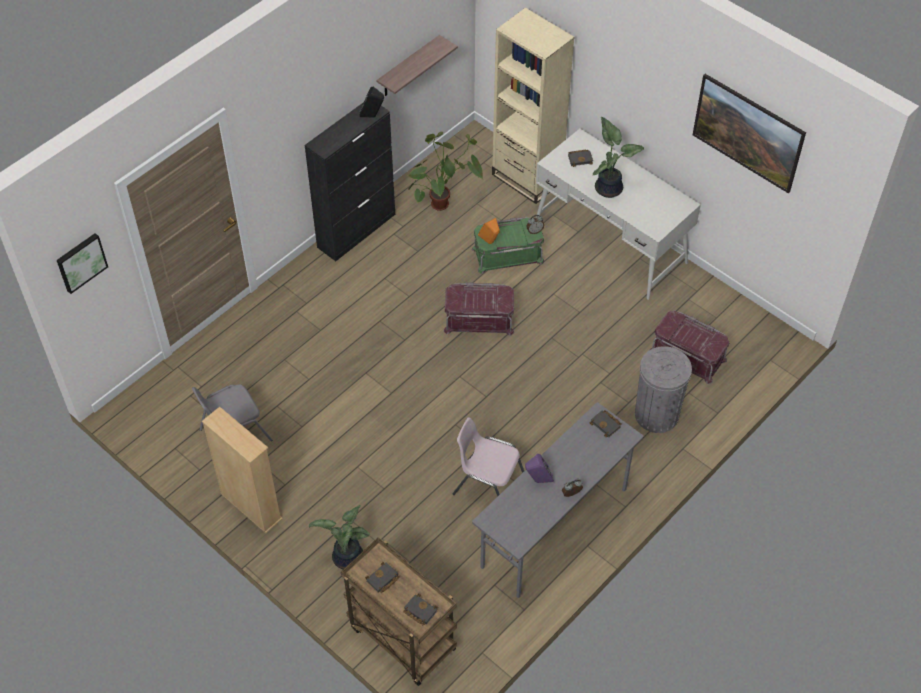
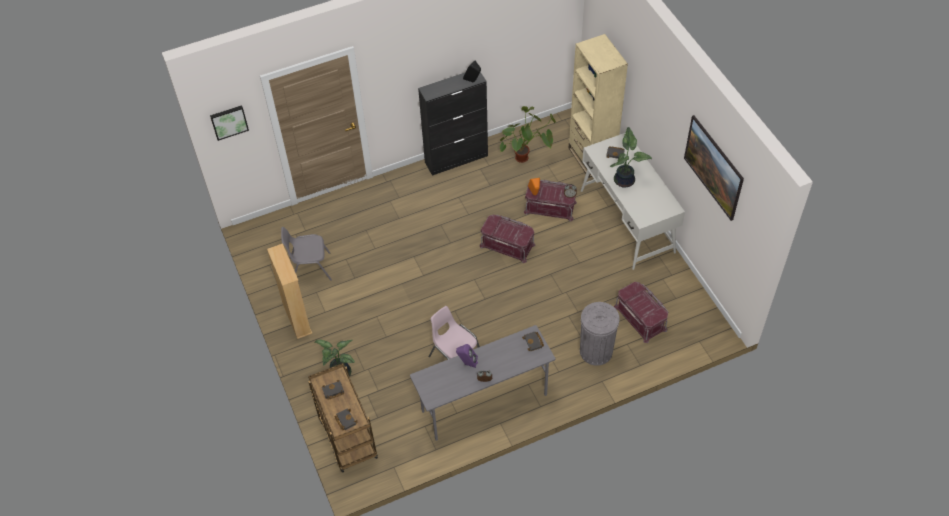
camera: 25 degrees right, 0 degrees up
shelf [377,35,458,96] -> none
green storage box [472,217,544,274] -> red storage box [524,180,577,221]

